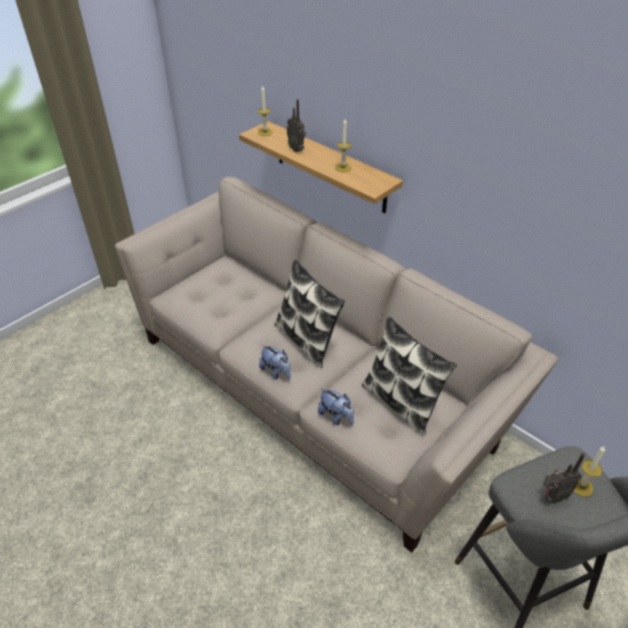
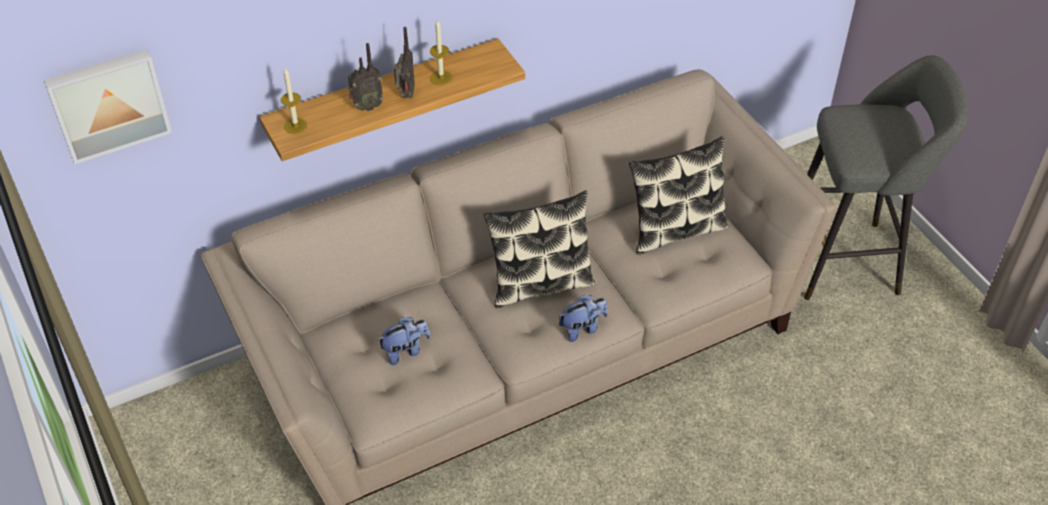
camera: 70 degrees left, 5 degrees up
plush toy [318,388,354,426] -> plush toy moved to [377,317,431,365]
radio [543,453,585,503] -> radio moved to [394,27,415,98]
candle [574,446,605,497] -> none
none -> picture [44,49,172,164]

